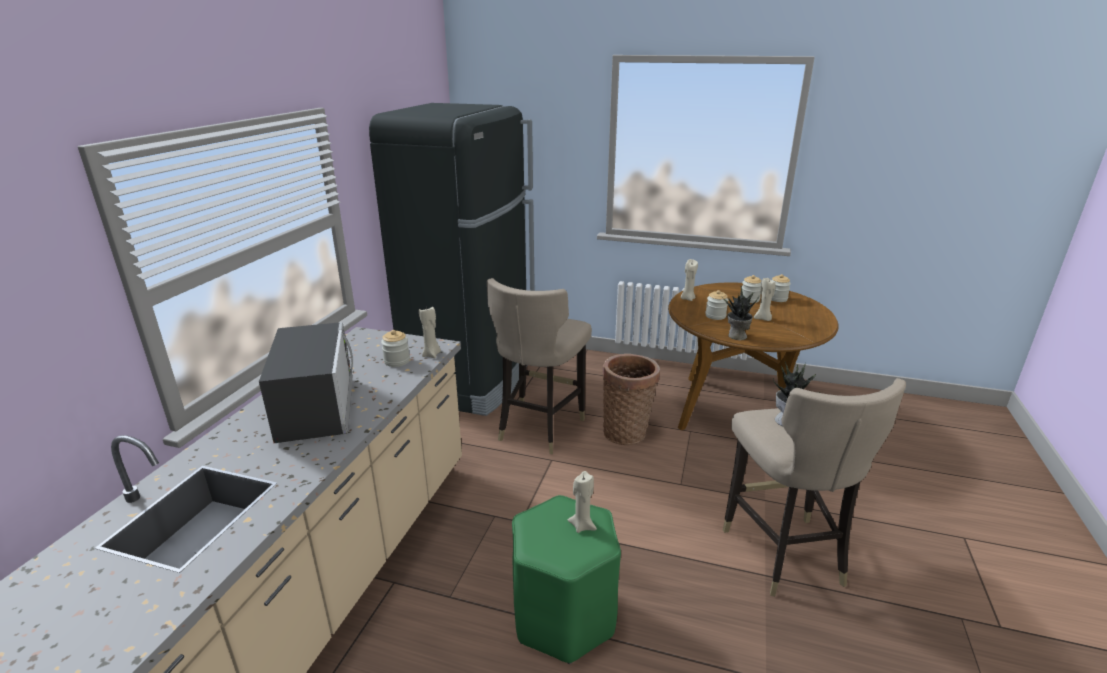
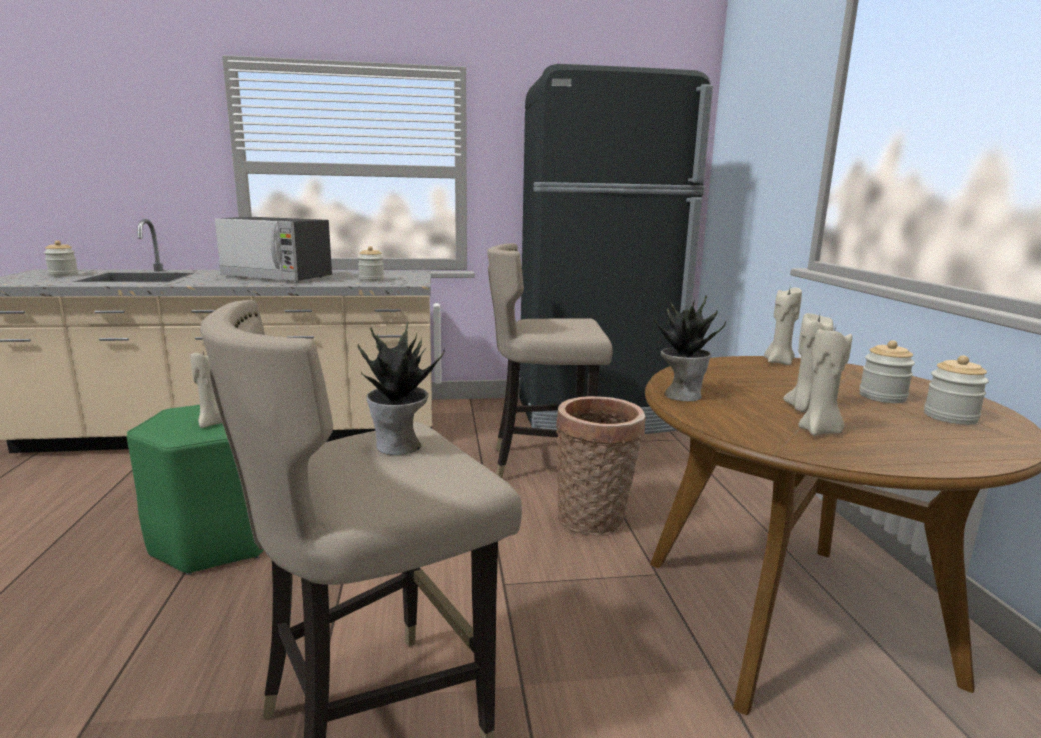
camera: 65 degrees right, 10 degrees down
microwave [259,322,353,443] -> microwave turned 60 degrees clockwise [215,217,332,282]
beige candle [419,306,441,358] -> beige candle moved to [798,325,852,436]
jar [706,290,728,320] -> jar moved to [44,240,78,276]

